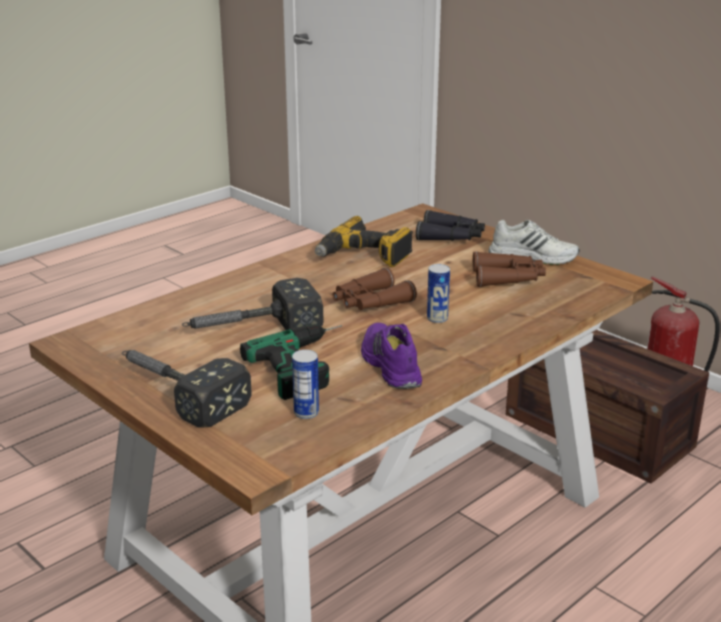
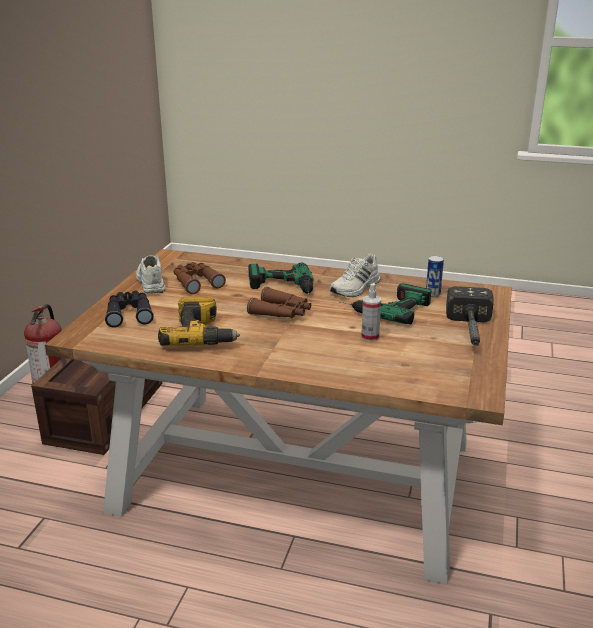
camera: 120 degrees left, 0 degrees up
hammer [182,278,324,330] -> spray bottle [361,283,381,342]
purple shoe [361,323,422,389] -> white shoe [330,253,381,297]
can [427,264,450,323] -> power drill [248,263,313,297]

